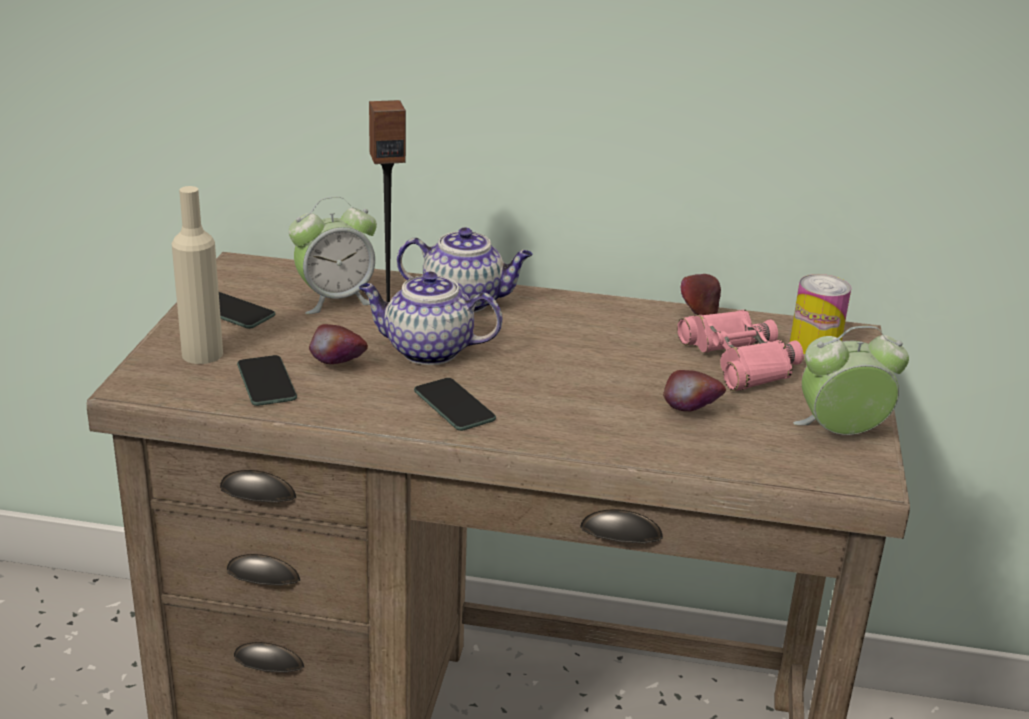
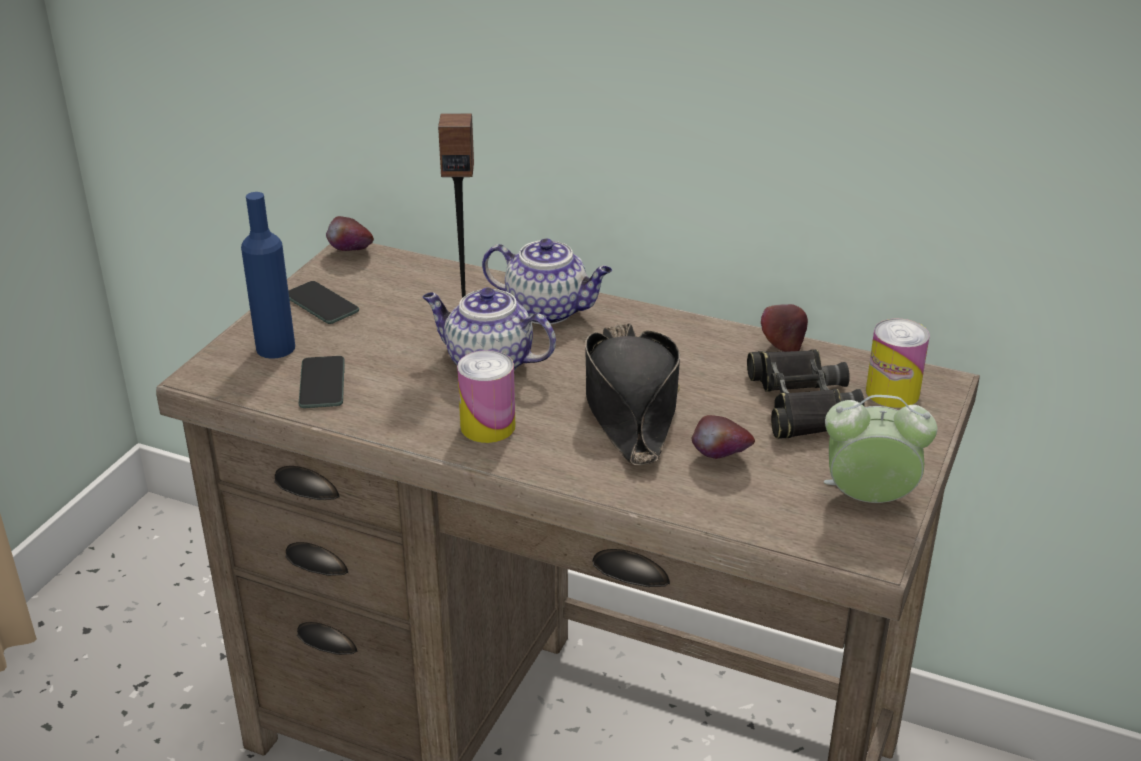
camera: 15 degrees right, 5 degrees up
beige bottle [172,186,223,364] -> blue bottle [241,192,295,359]
alarm clock [289,197,377,314] -> none
apple [309,324,368,364] -> apple moved to [326,216,374,251]
phone [414,378,496,431] -> can [457,350,515,443]
pink binoculars [677,310,803,391] -> black binoculars [747,349,865,439]
none -> black hat [585,323,680,465]

